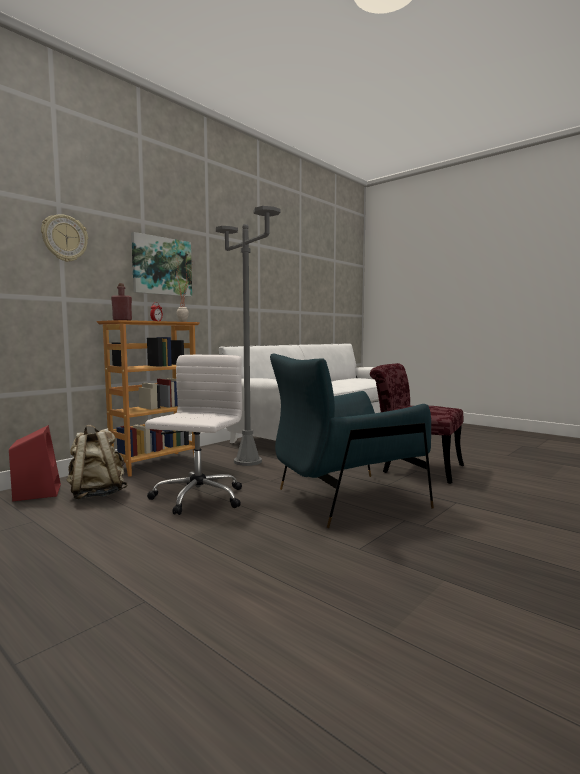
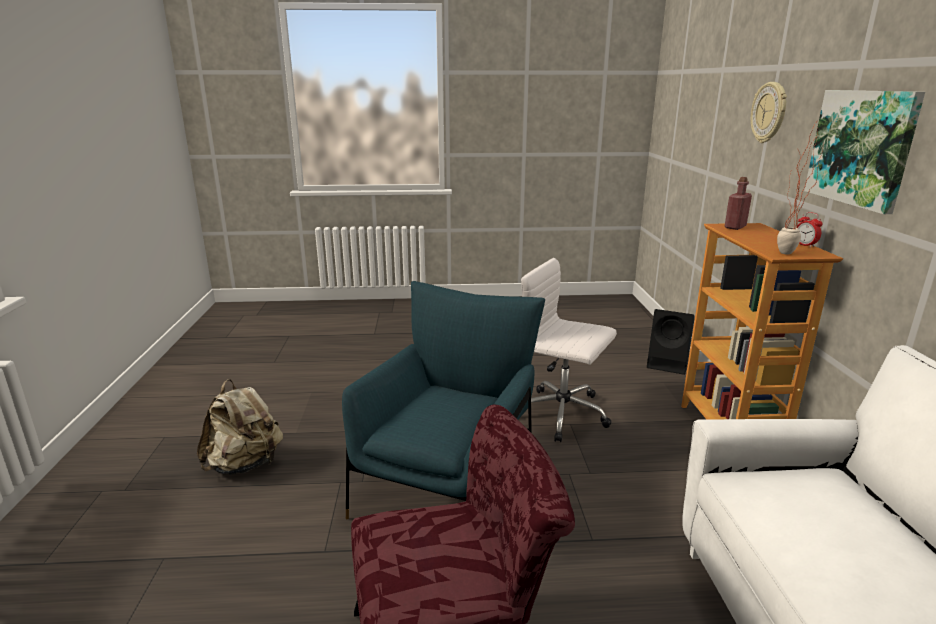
camera: 135 degrees right, 15 degrees up
red speaker [9,425,61,501] -> black speaker [647,309,695,375]
beige backpack [67,425,127,500] -> beige backpack moved to [197,379,283,475]
white office chair [145,355,242,515] -> white office chair turned 150 degrees clockwise [521,258,617,442]
grey floor lamp [216,206,281,466] -> none

